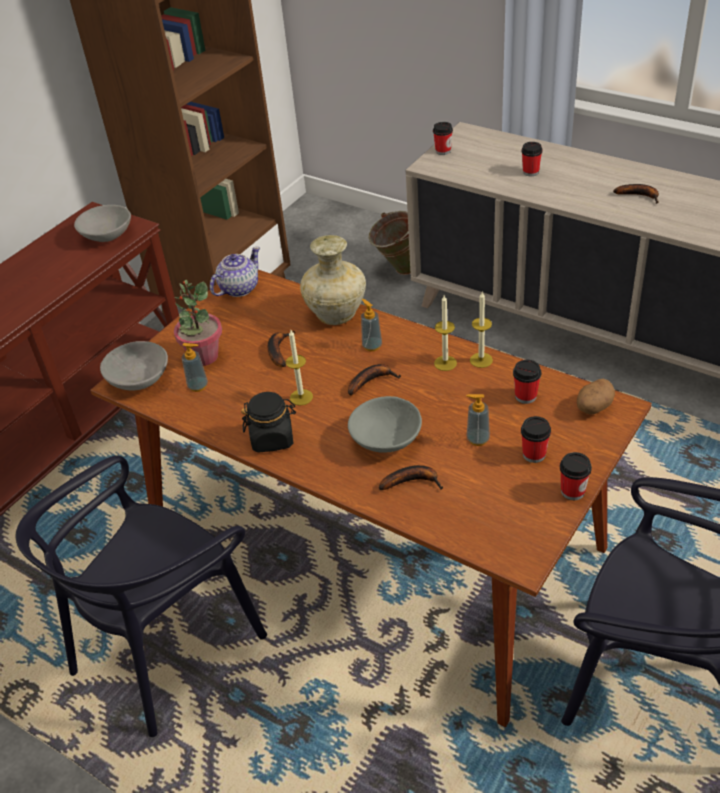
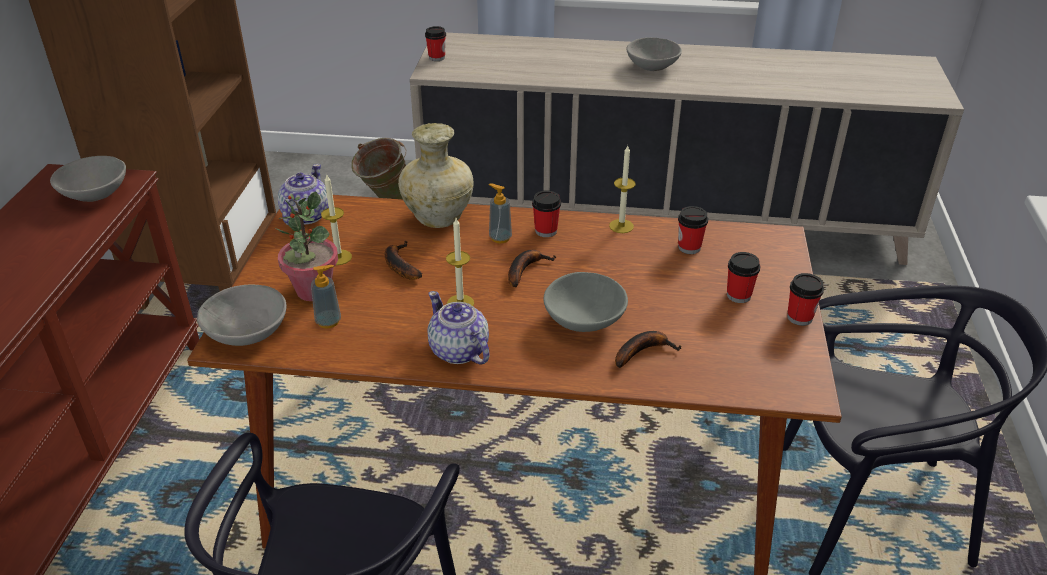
camera: 30 degrees left, 5 degrees down
black jar [241,392,296,453] -> teapot [428,291,489,364]
candle [434,295,457,371] -> candle moved to [321,173,352,265]
soap dispenser [466,394,490,446] -> none
cup [521,142,543,176] -> cup moved to [532,190,561,237]
potato [577,379,615,415] -> none
banana [613,184,659,204] -> grey bowl [627,37,682,71]

